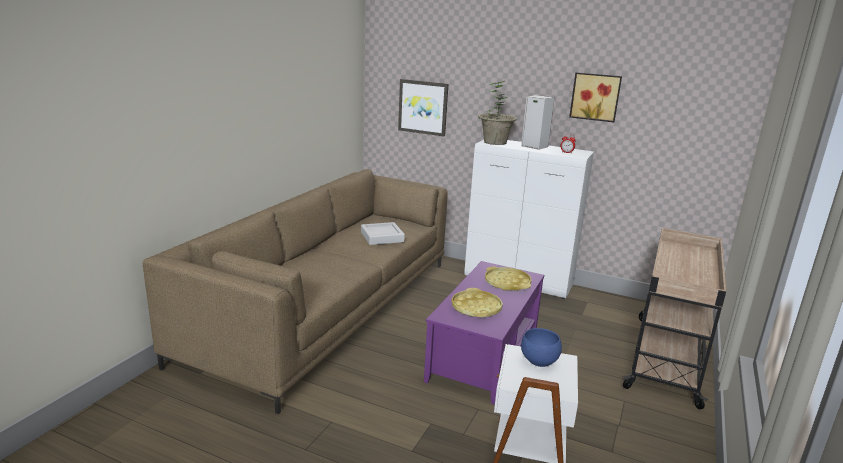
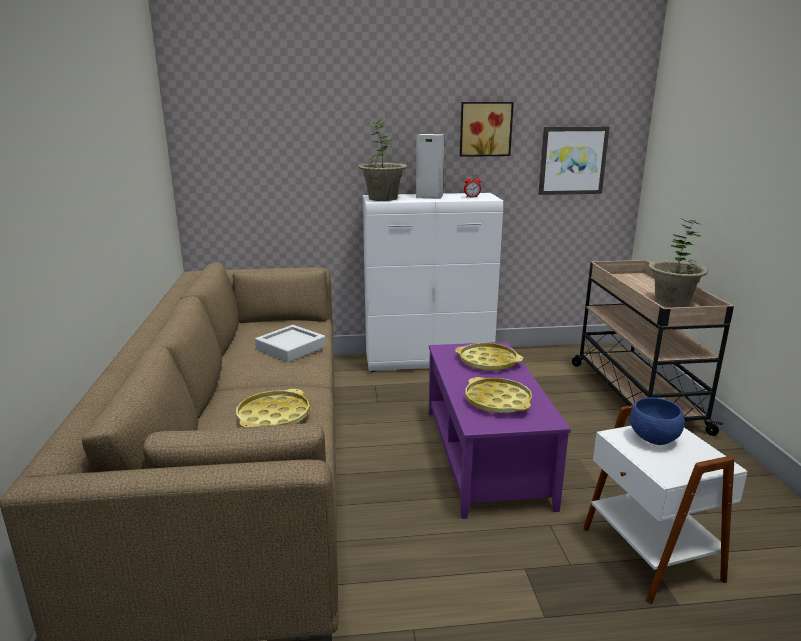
camera: 30 degrees left, 0 degrees up
picture [398,79,448,136] -> picture moved to [539,126,610,195]
none -> yellow tray [236,389,310,427]
none -> potted plant [648,220,708,307]

